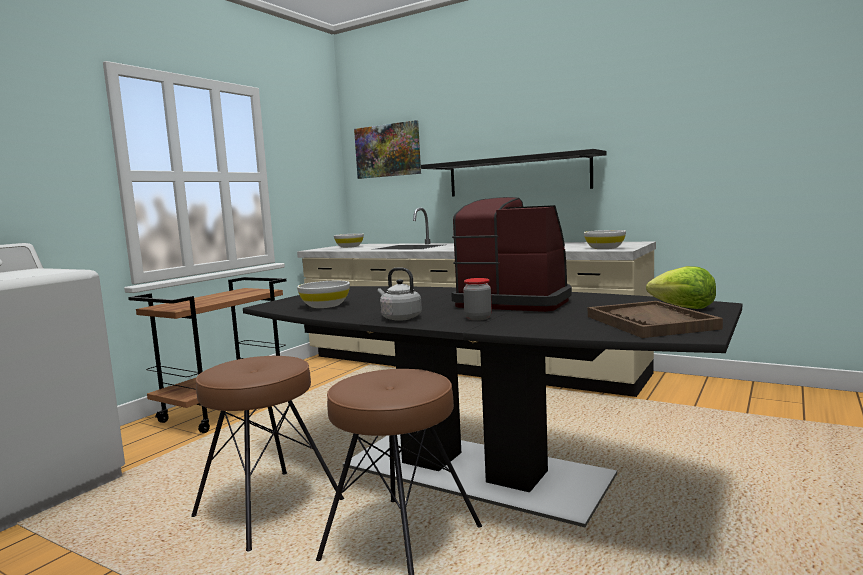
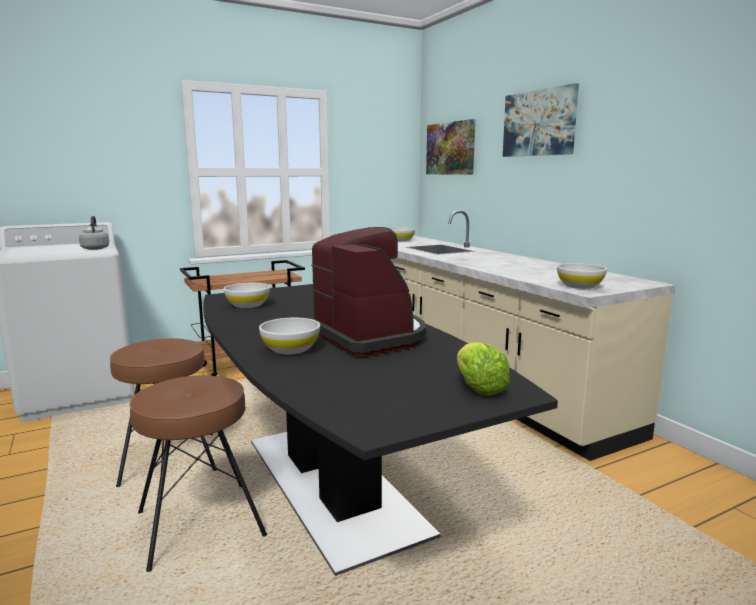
camera: 30 degrees right, 5 degrees up
grey kettle [378,268,422,321] -> grey kettle moved to [79,216,109,250]
black shelf [421,149,607,197] -> none
jar [463,278,492,321] -> white bowl [259,318,320,355]
brown tray [588,301,723,338] -> none
none -> picture [503,83,579,157]

